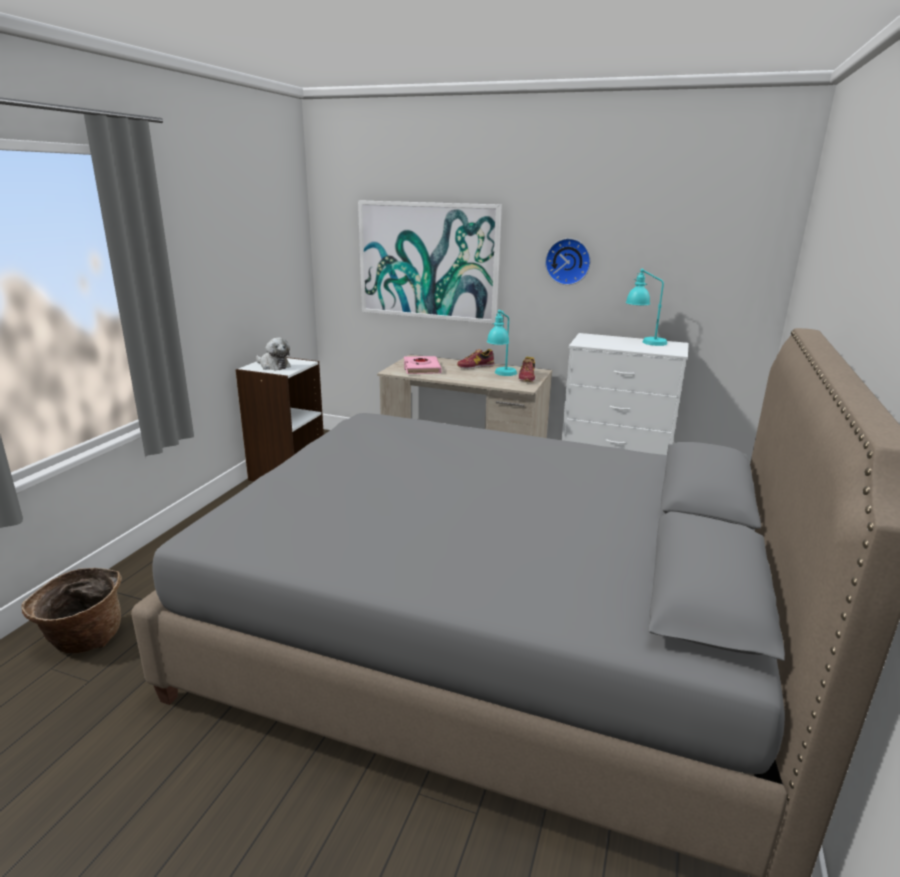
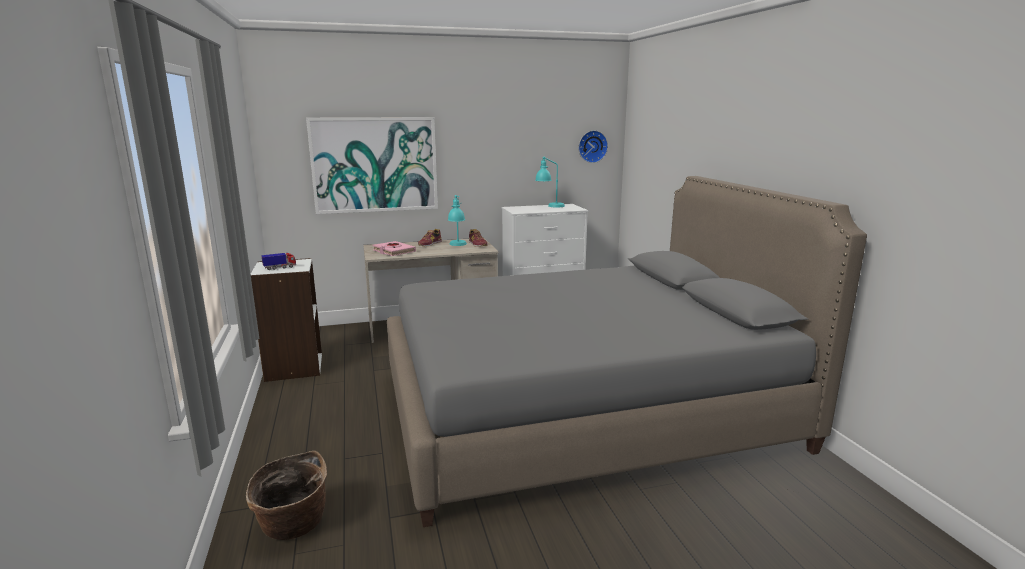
camera: 35 degrees left, 5 degrees down
plush toy [256,337,291,370] -> toy truck [261,253,296,270]
wall clock [545,238,591,285] -> wall clock moved to [578,130,608,163]

